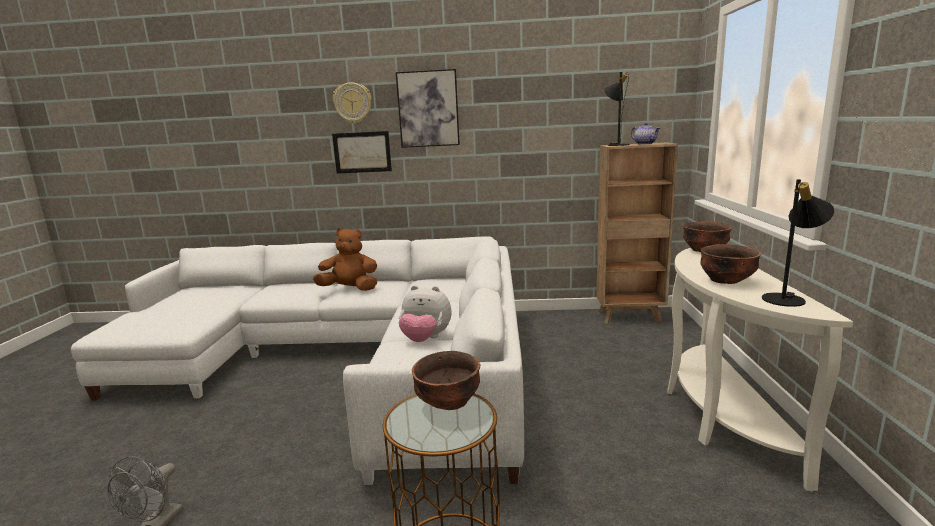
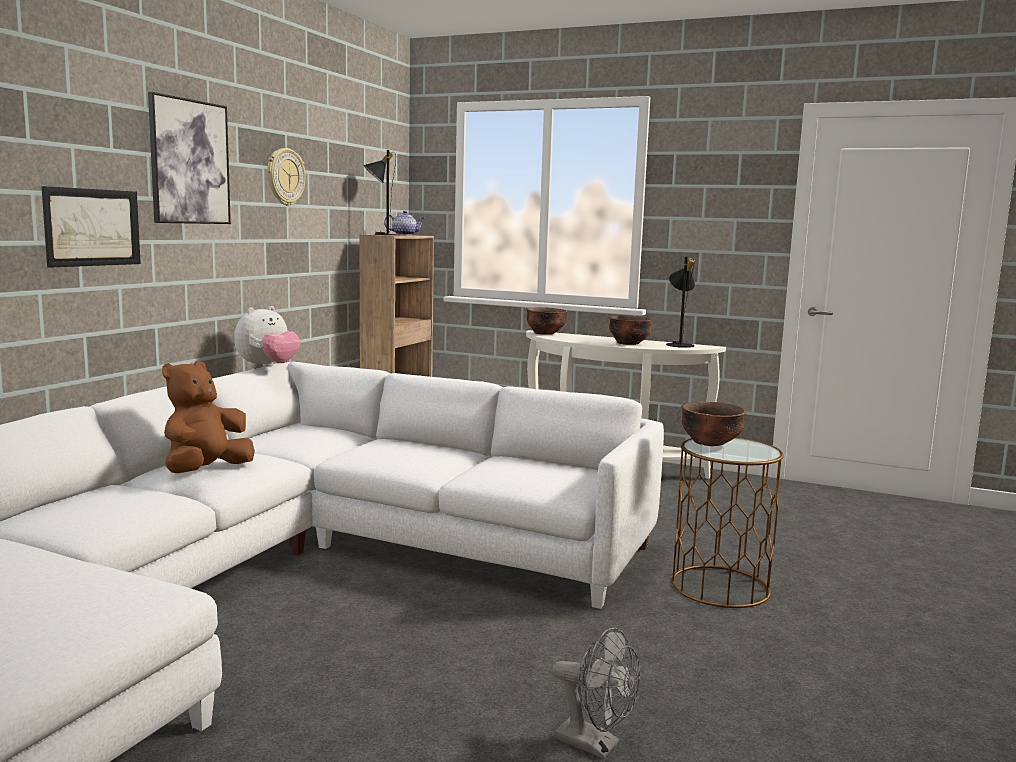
camera: 70 degrees left, 5 degrees down
wall clock [333,82,372,124] -> wall clock moved to [267,148,306,206]
plush toy [399,285,451,342] -> plush toy moved to [234,306,300,368]

